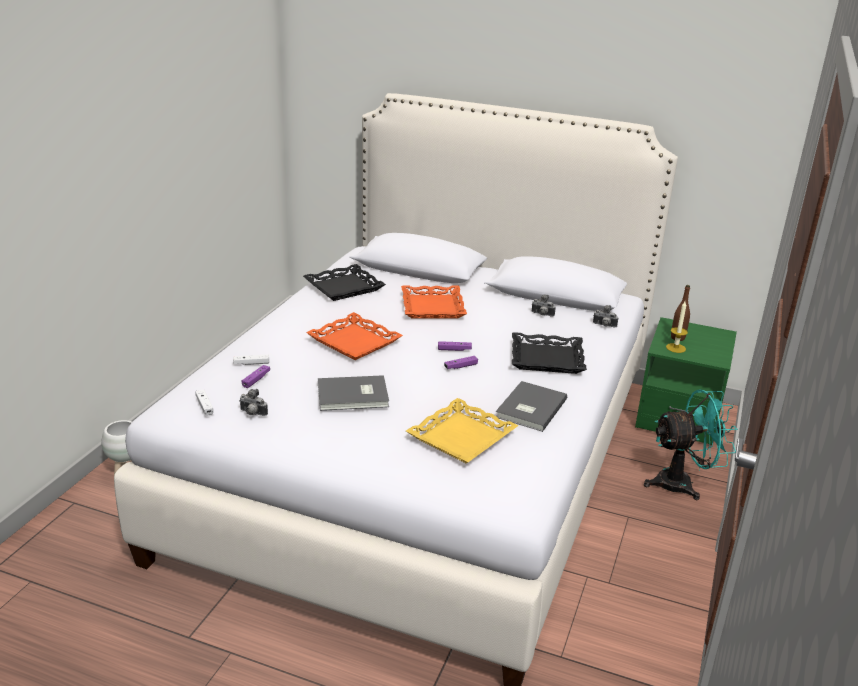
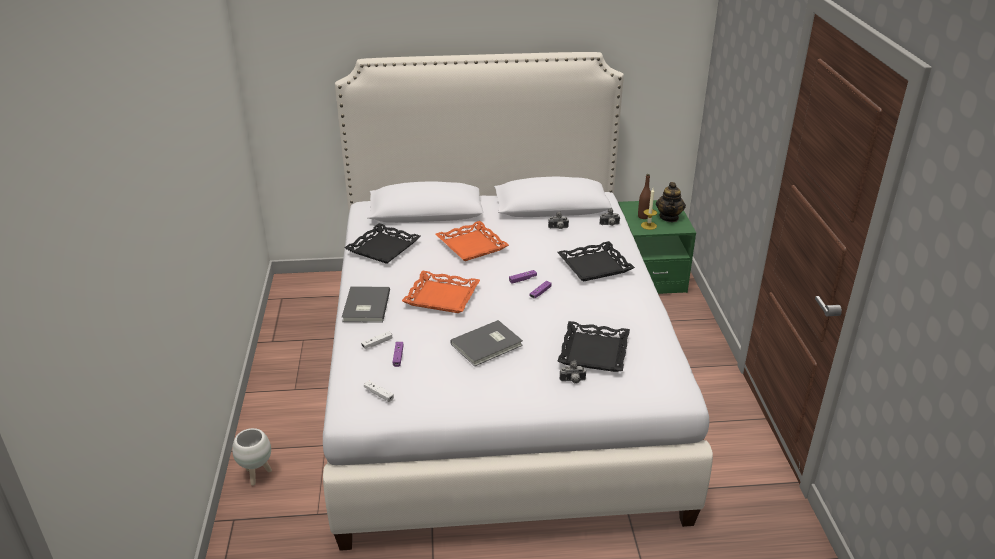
camera: 25 degrees left, 5 degrees up
camera [239,389,268,416] -> camera moved to [560,360,587,383]
yellow tray [406,398,519,463] -> black tray [557,321,630,372]
grey book [496,381,567,432] -> grey book moved to [342,286,390,323]
turquoise fan [644,389,738,500] -> none
none -> teapot [656,182,686,222]

